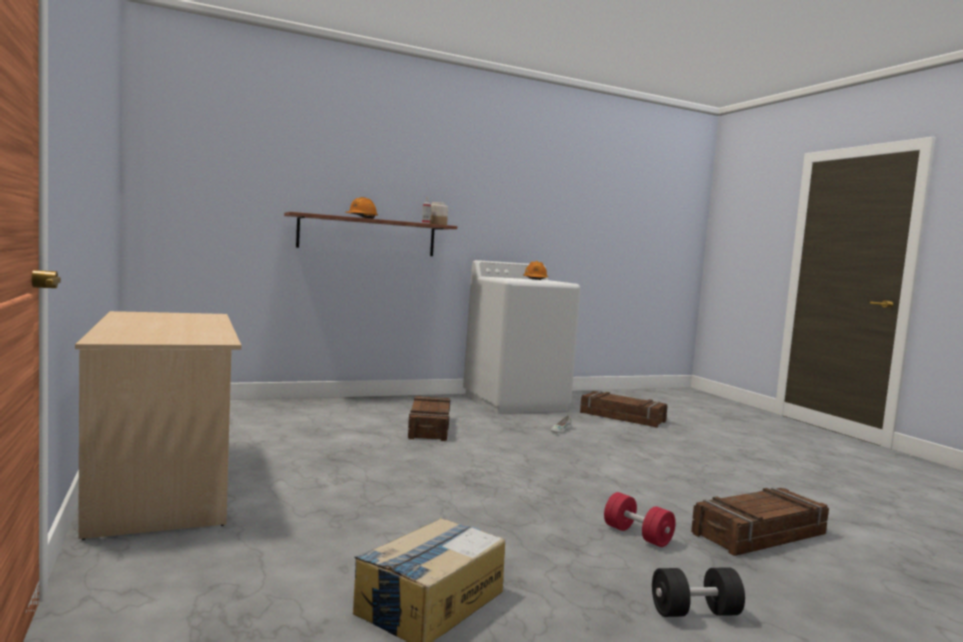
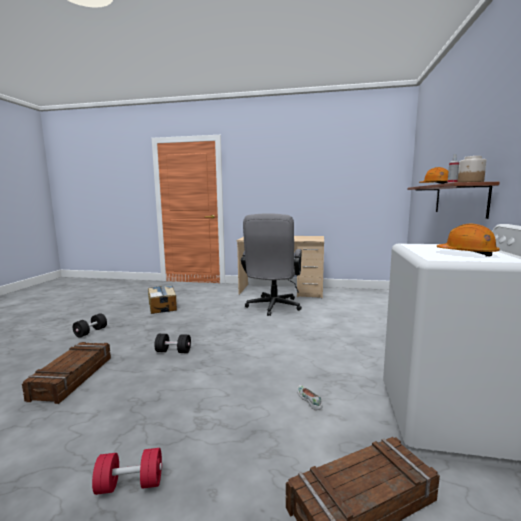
camera: 125 degrees right, 5 degrees up
crate [408,396,450,441] -> none
red dumbbell [604,492,676,547] -> red dumbbell moved to [92,448,162,495]
none -> black dumbbell [154,334,191,353]
none -> grey office chair [241,213,302,316]

